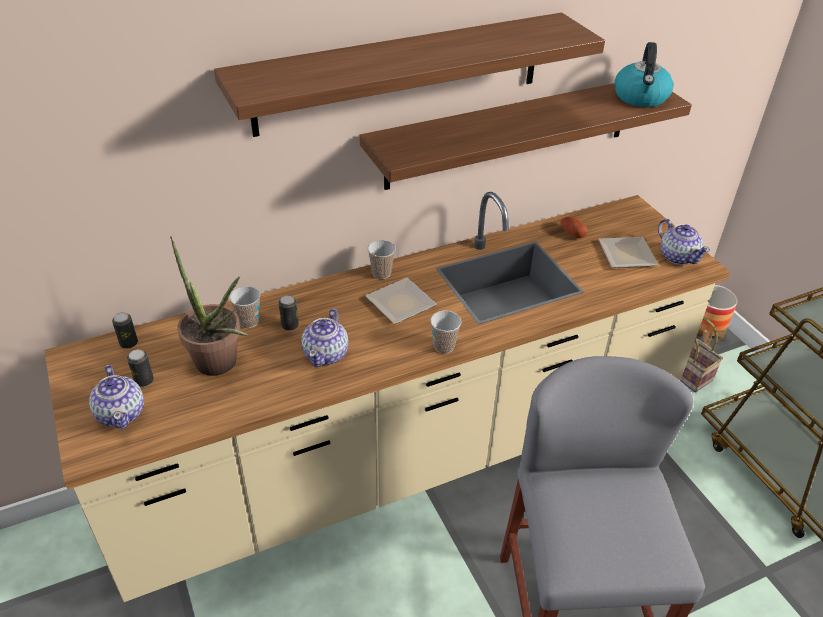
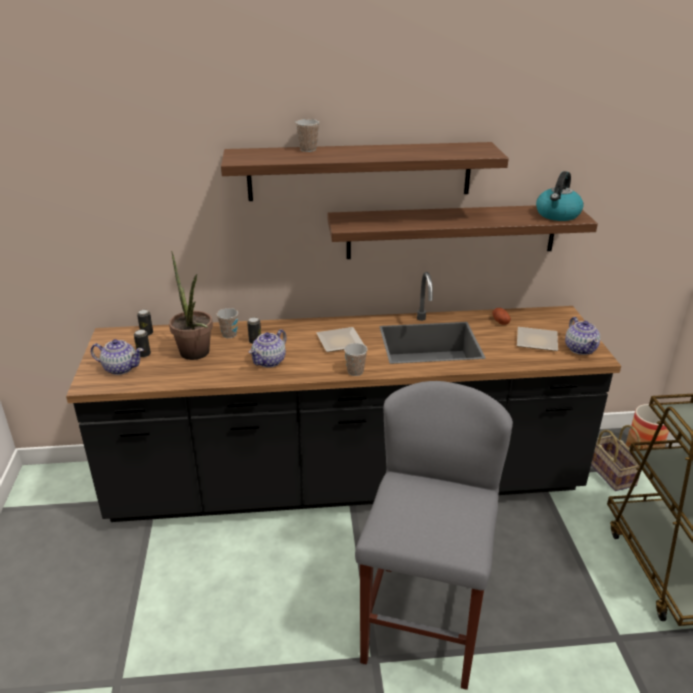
camera: 20 degrees right, 10 degrees down
beige counter [44,192,730,602] -> black counter [66,272,621,522]
teapot [89,365,144,429] -> teapot turned 75 degrees counterclockwise [91,339,144,375]
cup [368,240,396,279] -> cup moved to [295,119,319,152]

